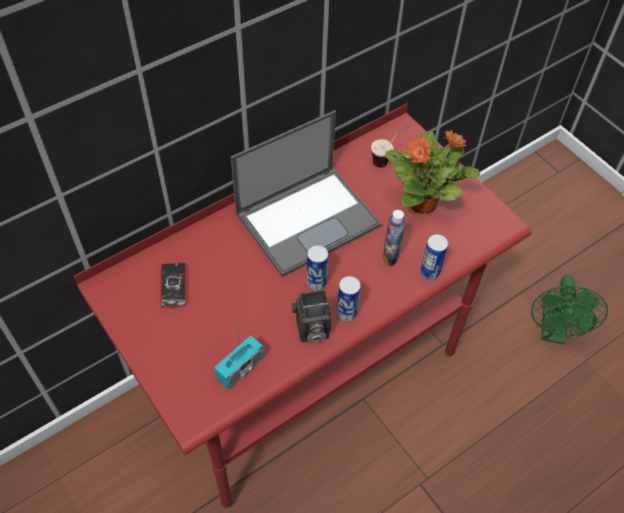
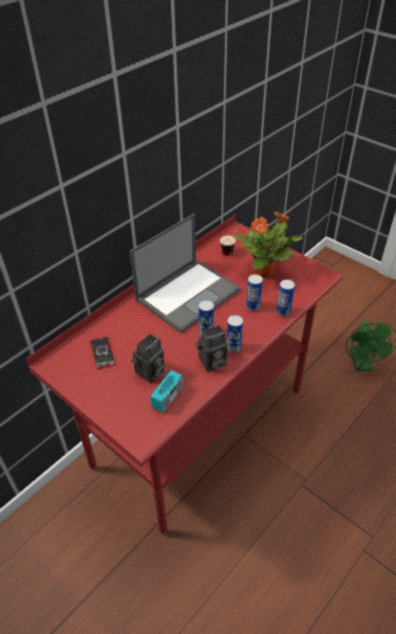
camera: 10 degrees left, 10 degrees down
bottle [383,210,406,266] -> can [246,274,263,311]
none -> camera [131,334,165,383]

